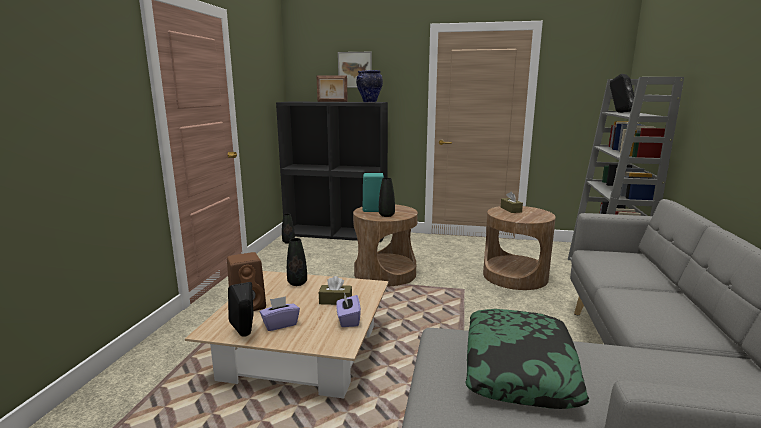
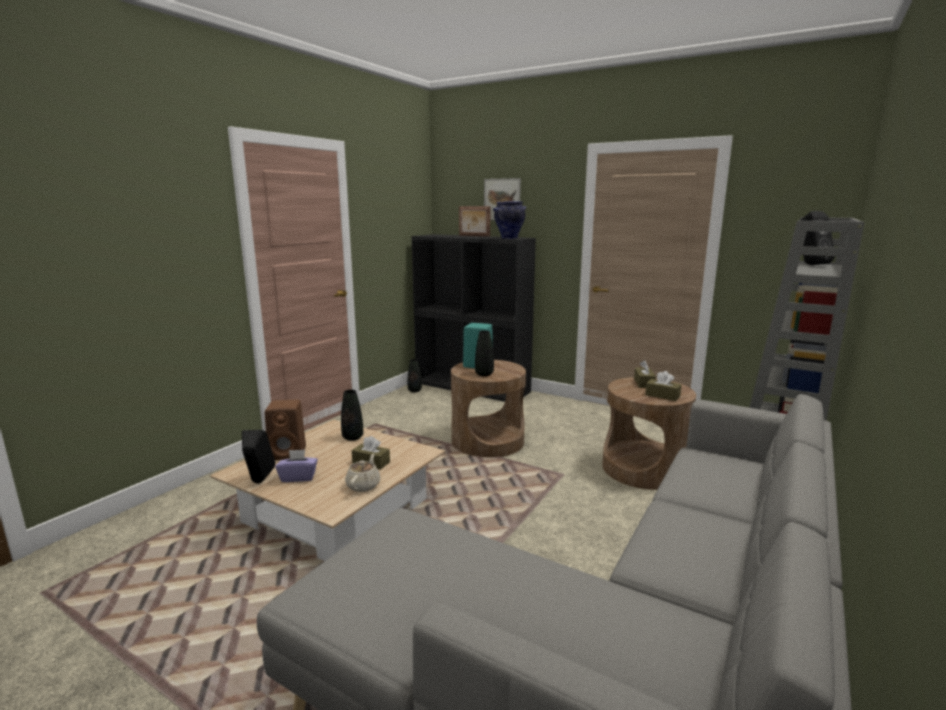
camera: 20 degrees right, 0 degrees up
purple tissue box [336,292,361,327] -> beige teapot [345,454,381,492]
pillow [465,309,589,409] -> none
none -> brown tissue box [645,371,682,401]

